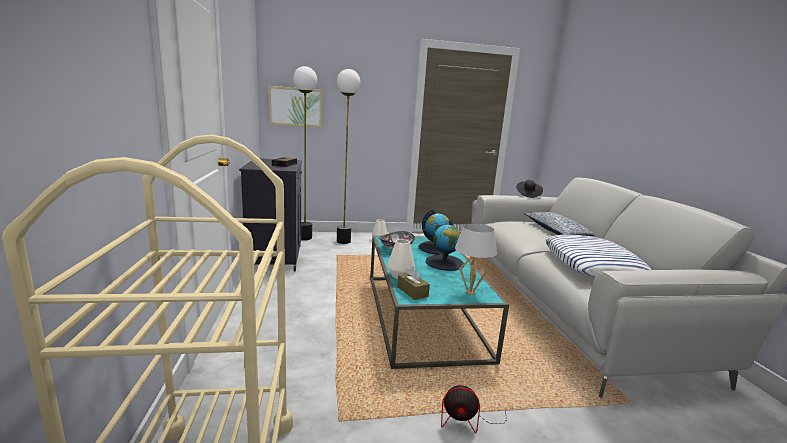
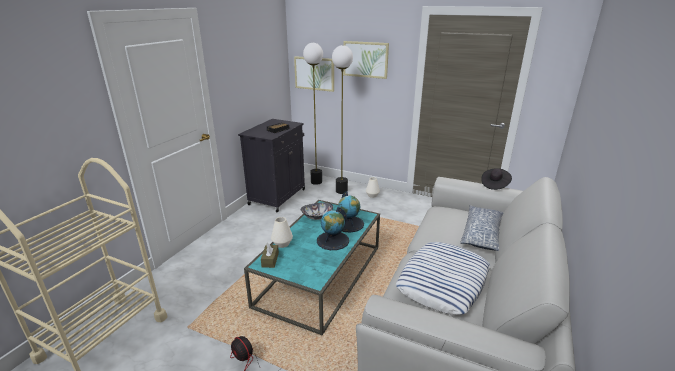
camera: 35 degrees right, 10 degrees up
white table lamp [455,224,497,295] -> none
none -> picture [343,41,389,79]

